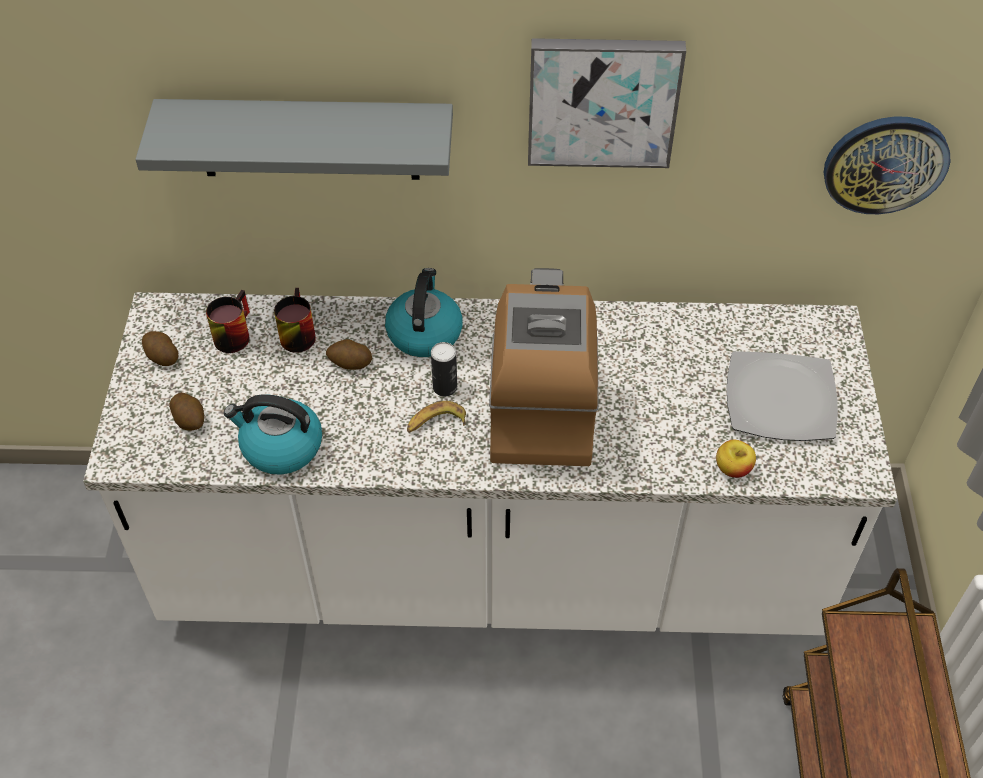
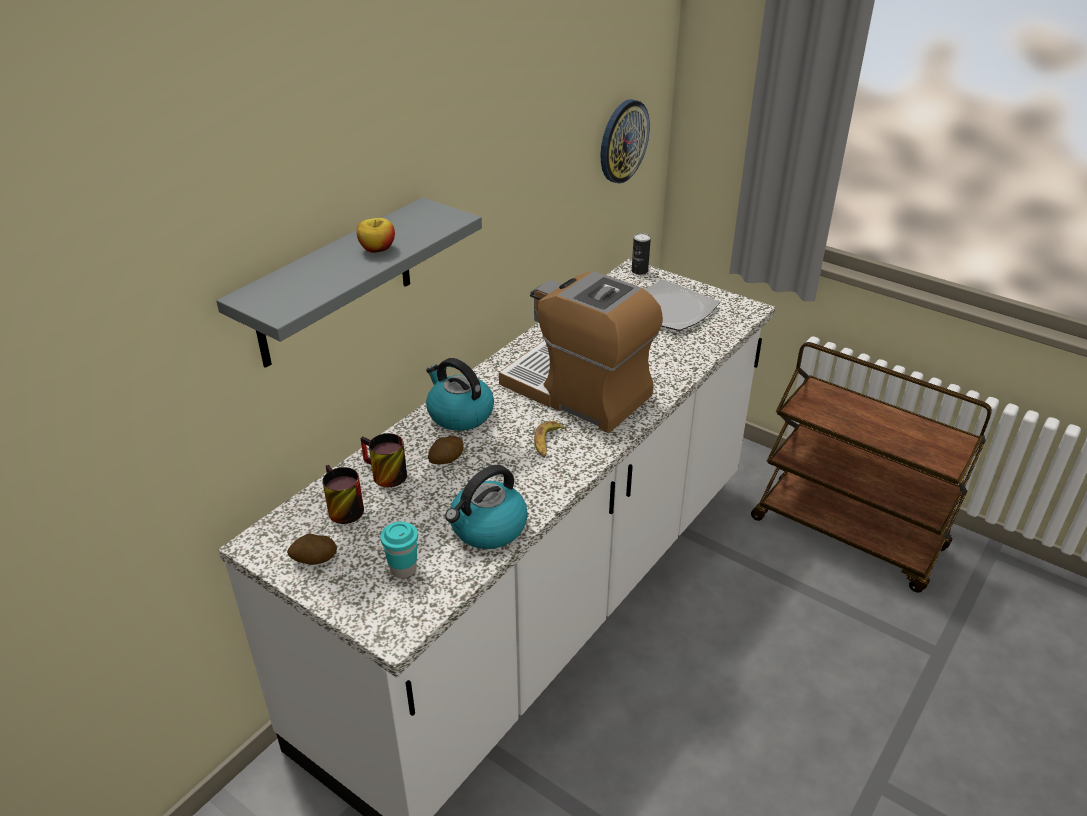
camera: 55 degrees left, 15 degrees down
potato [169,392,204,430] -> turquoise cup [380,522,418,578]
can [431,342,457,397] -> can moved to [632,233,651,275]
picture [528,38,686,168] -> none
apple [716,440,756,478] -> apple moved to [357,218,395,253]

